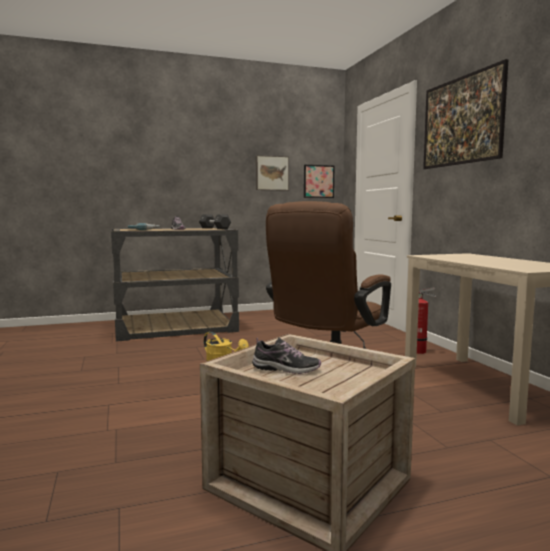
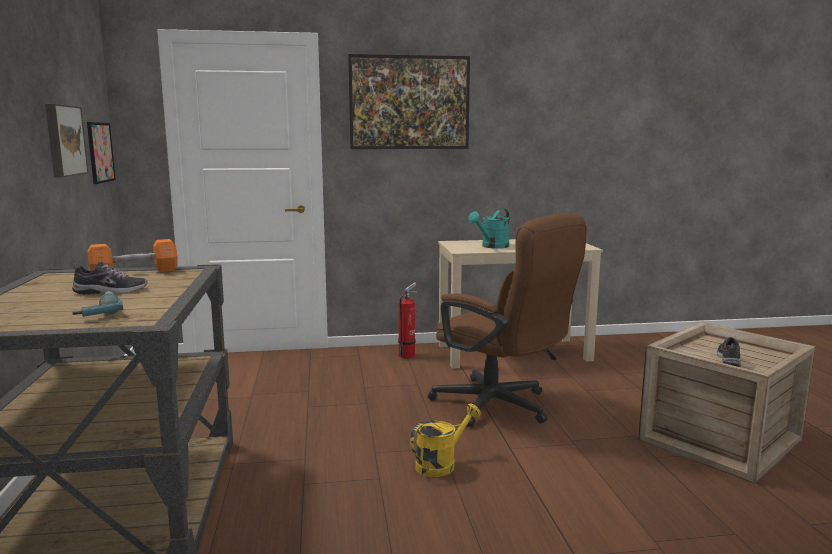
camera: 80 degrees left, 5 degrees up
black dumbbell [199,214,231,229] -> orange dumbbell [87,239,178,272]
none -> turquoise watering can [468,208,510,248]

